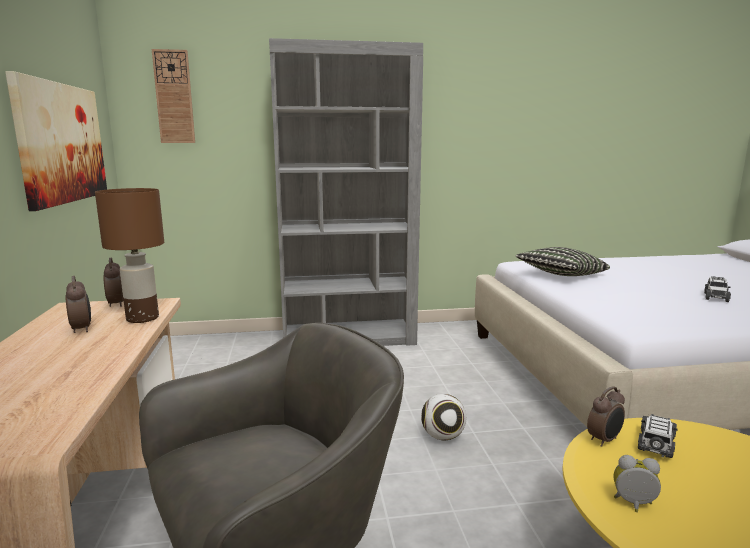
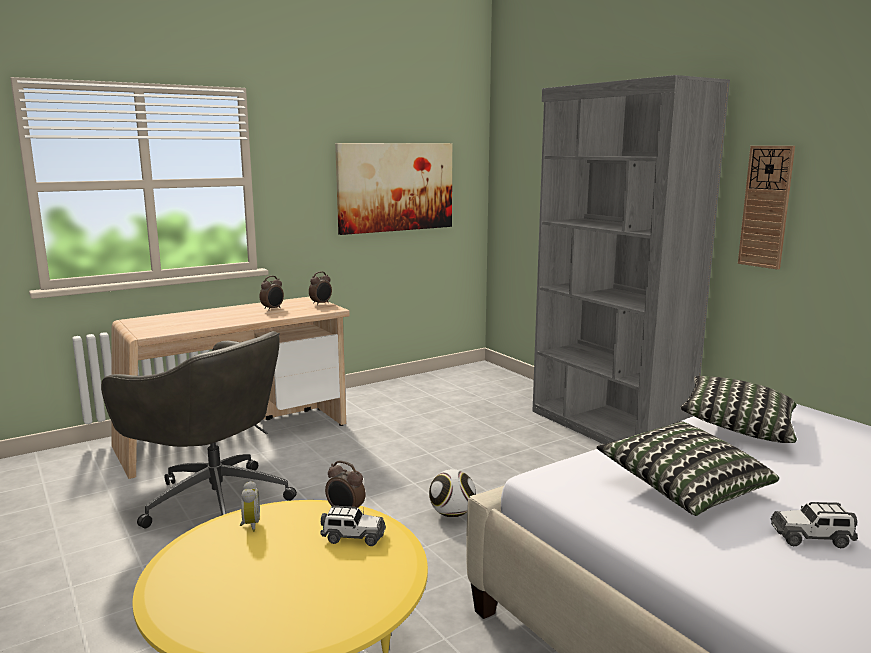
camera: 65 degrees right, 0 degrees up
brown table lamp [95,188,164,323] -> none
wall clock [152,49,195,143] -> wall clock moved to [738,146,795,270]
none -> pillow [597,421,779,516]

